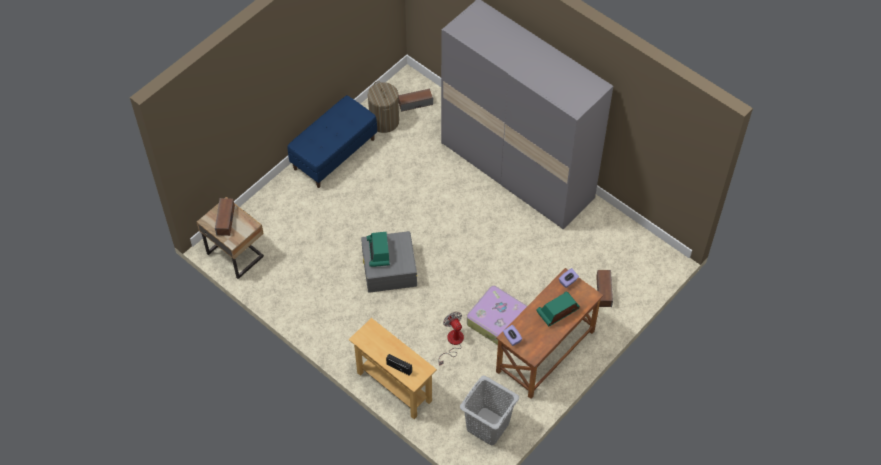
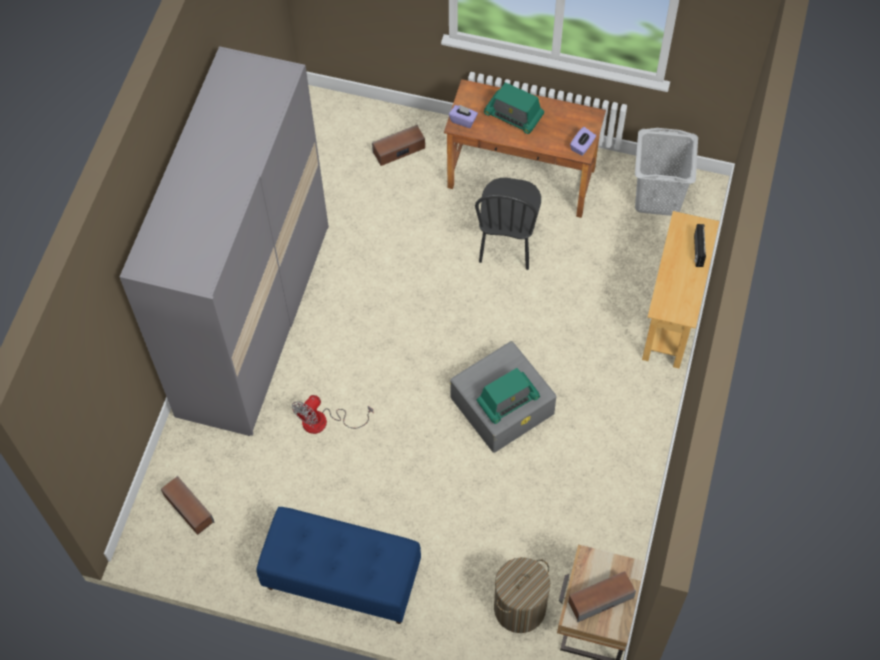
camera: 115 degrees left, 5 degrees up
laundry basket [368,81,399,133] -> laundry basket moved to [494,557,550,633]
fan [438,312,464,366] -> fan moved to [292,395,373,434]
suitcase [467,286,527,345] -> black chair [475,178,541,270]

